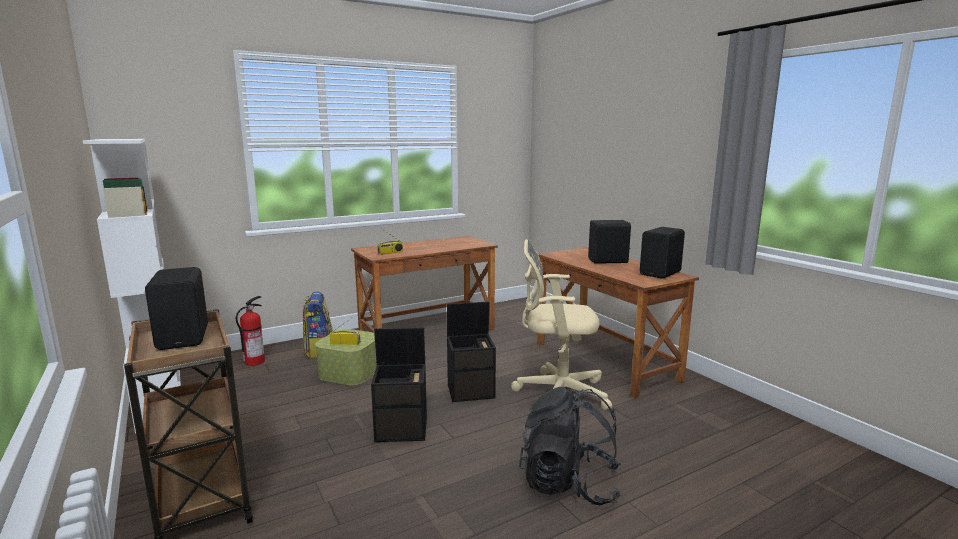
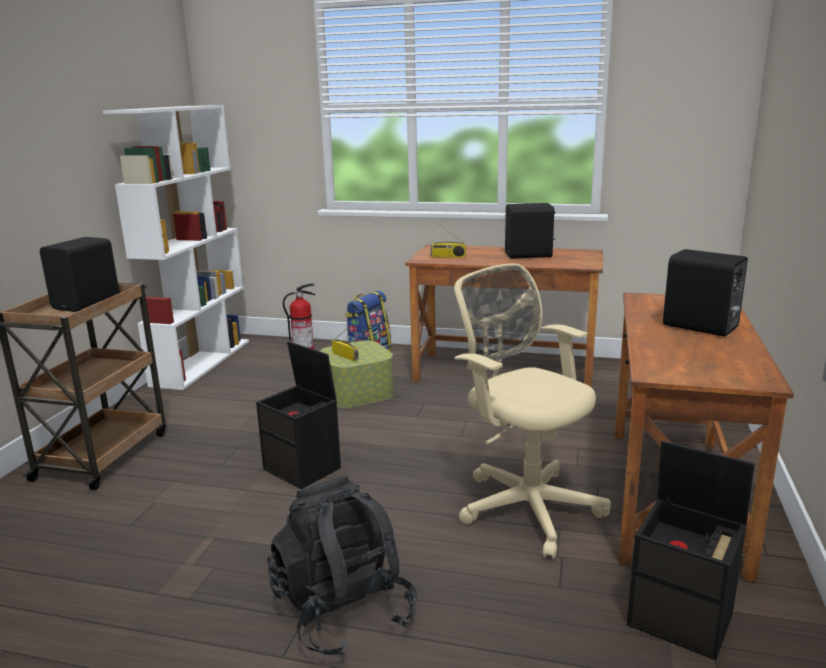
camera: 45 degrees right, 5 degrees up
black storage box [447,301,496,402] -> black storage box moved to [627,441,755,660]
black speaker [640,227,685,279] -> black speaker moved to [505,203,556,259]

